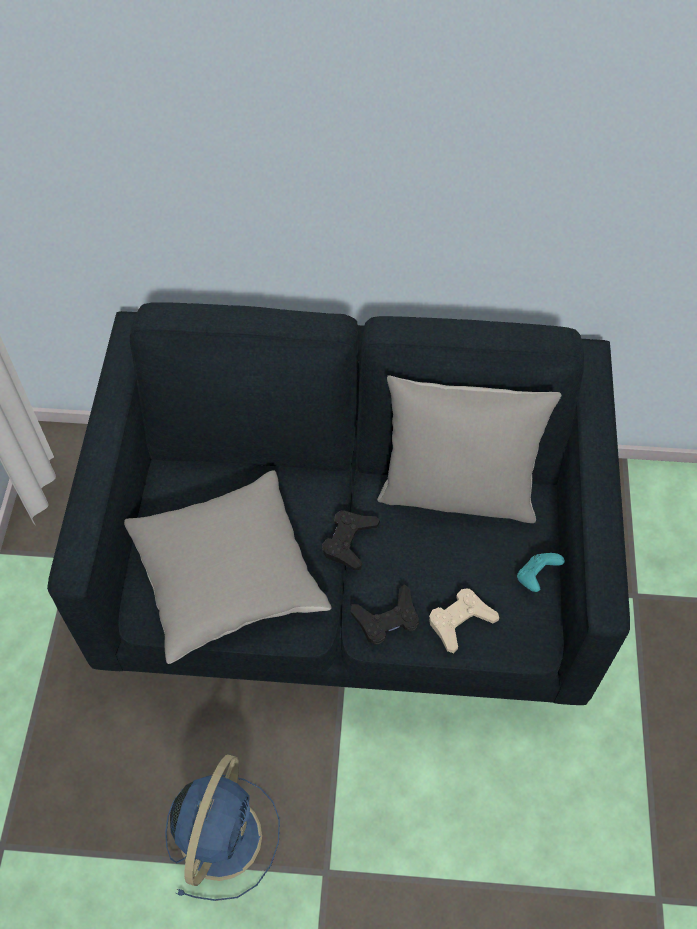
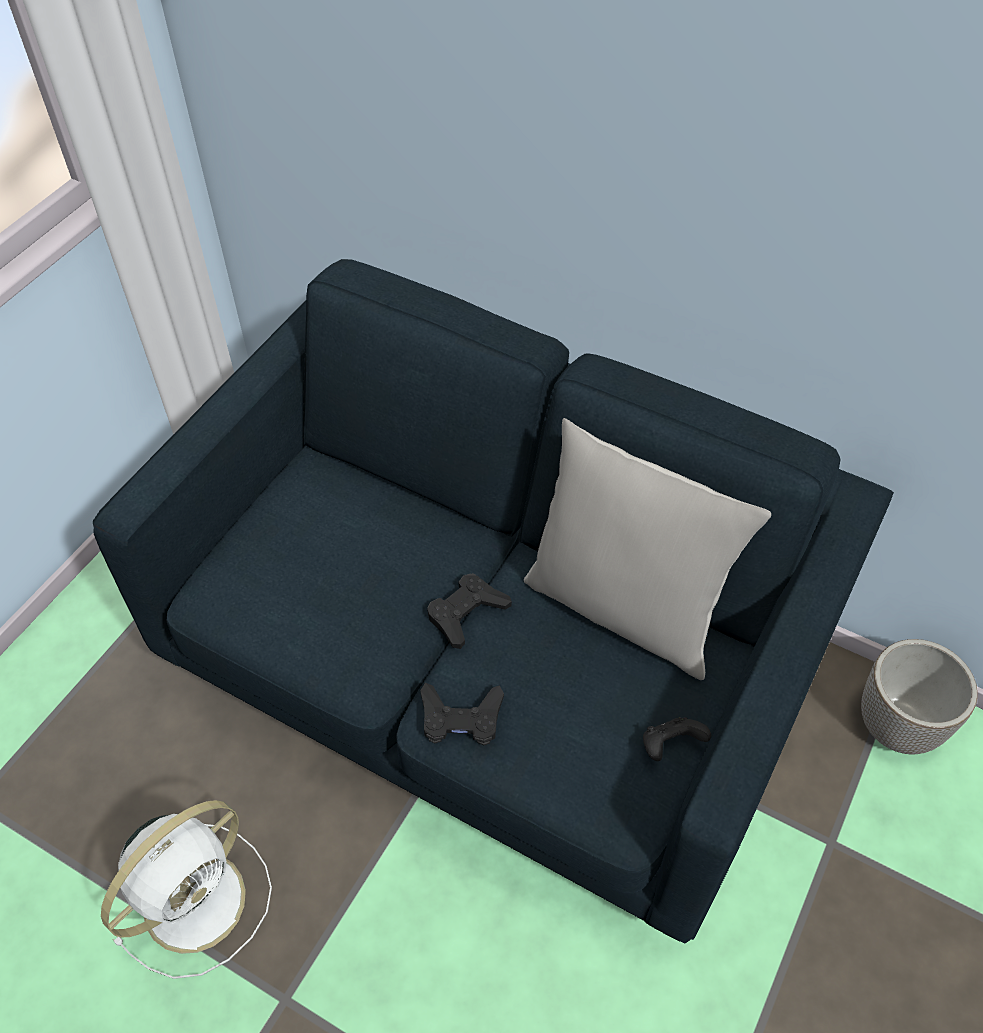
camera: 25 degrees right, 5 degrees down
grey pillow [124,470,332,664] -> none
blue fan [165,754,280,901] -> white fan [101,800,272,979]
beige game controller [429,588,499,653] -> none
turquoise game controller [517,553,565,592] -> black game controller [643,717,711,761]
none -> planter [861,639,978,754]

